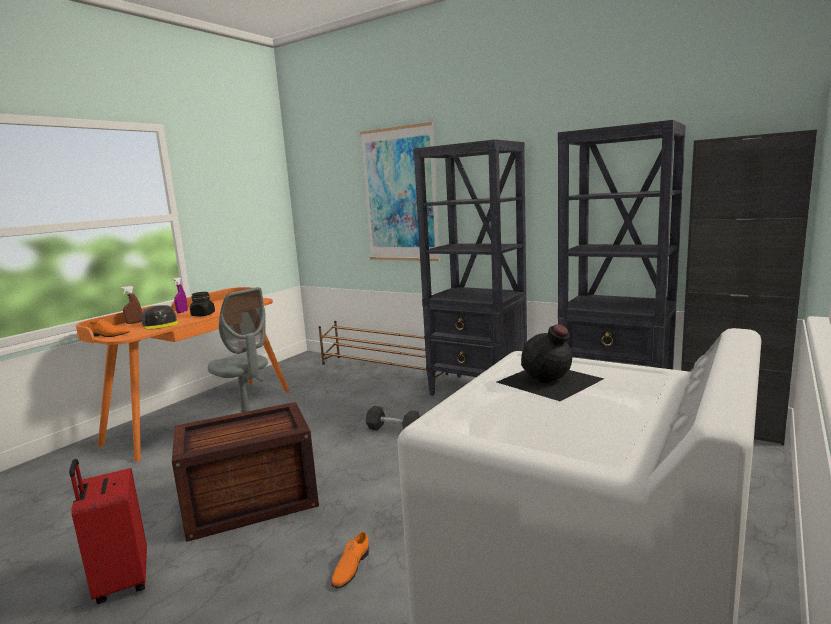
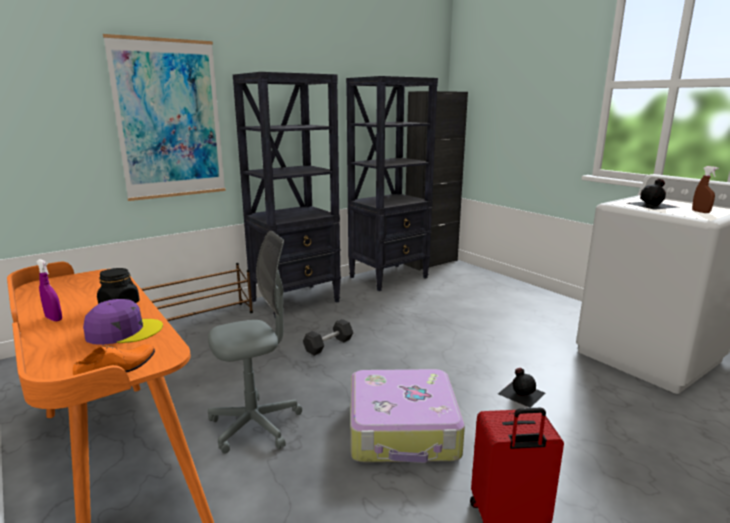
camera: 70 degrees left, 5 degrees up
brown spray bottle [121,286,142,324] -> brown spray bottle moved to [692,166,719,213]
grey cap [141,305,179,330] -> purple cap [83,299,163,345]
crate [172,402,319,542] -> suitcase [351,369,465,463]
orange shoe [332,532,369,588] -> black bottle [498,368,545,408]

